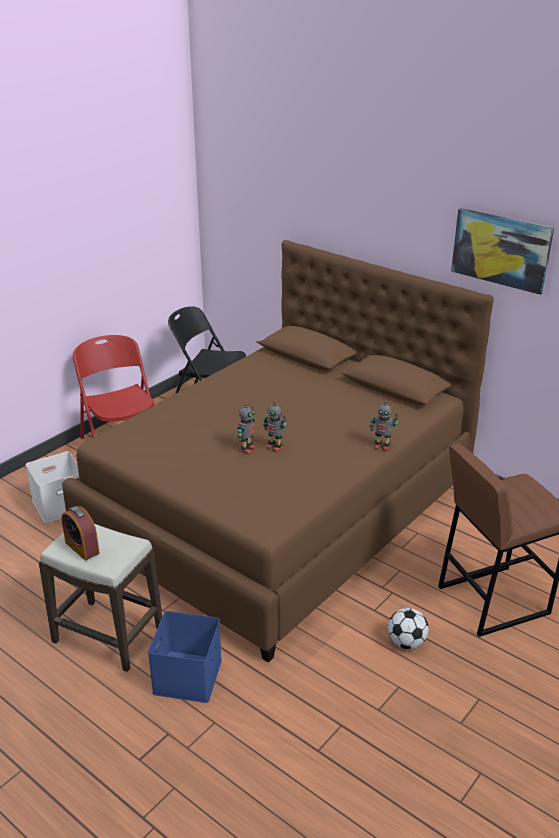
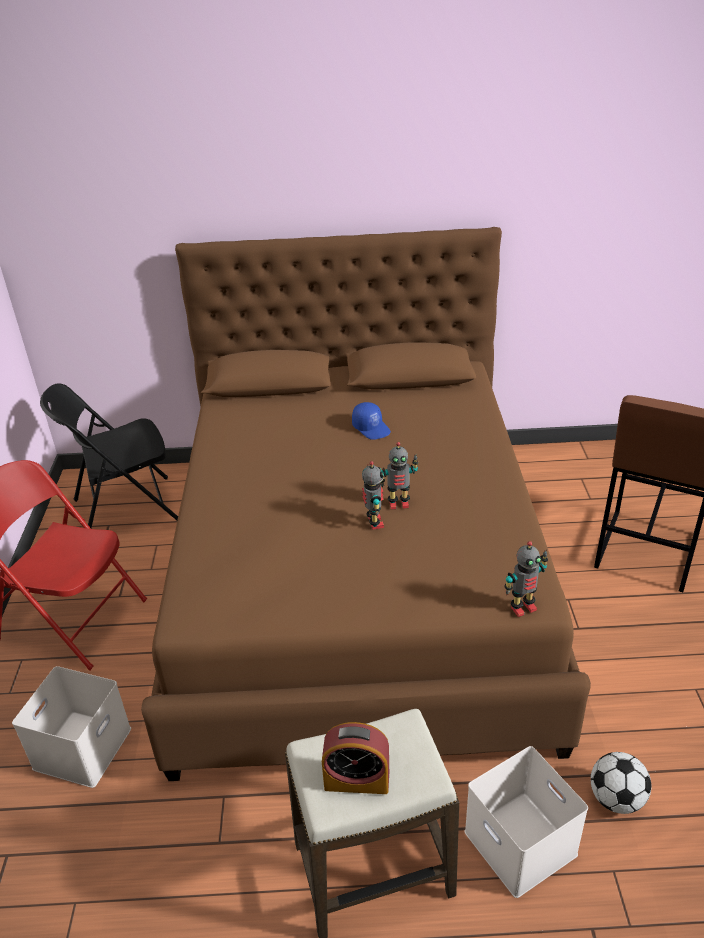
camera: 40 degrees left, 5 degrees up
blue storage box [148,611,222,703] -> white storage box [464,746,588,898]
toy robot [370,400,399,451] -> toy robot moved to [504,541,548,617]
football [388,608,429,649] -> football moved to [591,752,651,814]
picture [451,208,554,295] -> none
none -> blue cap [352,402,391,440]

